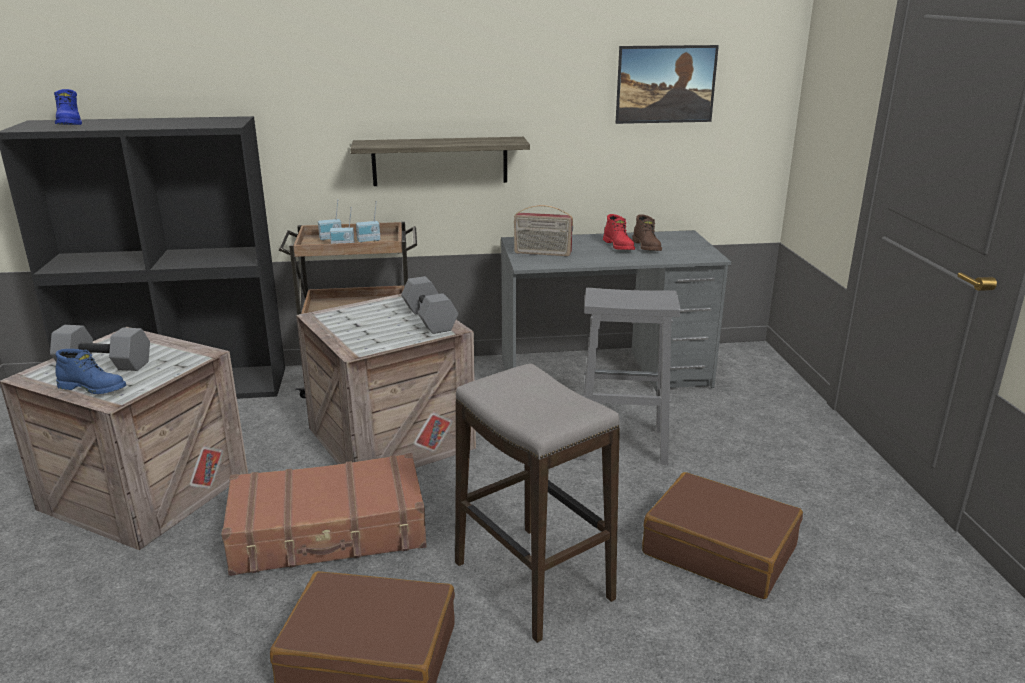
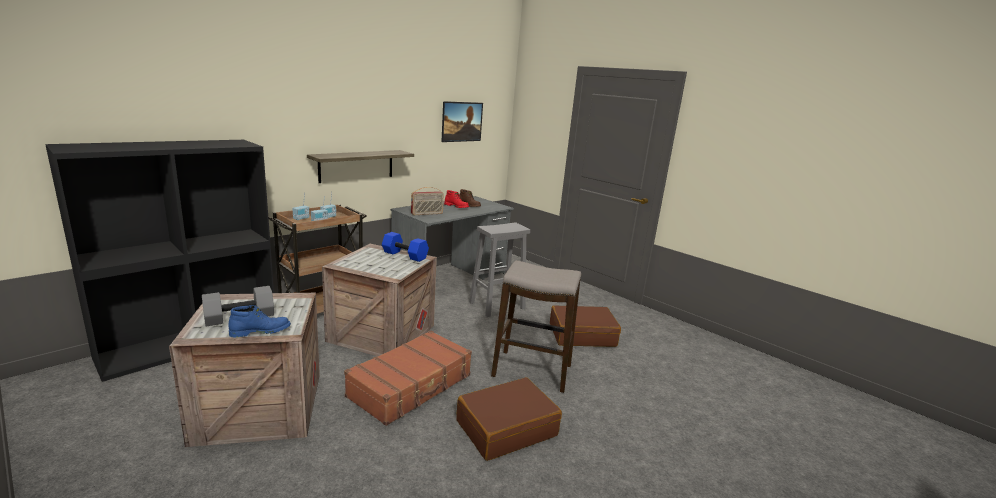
camera: 40 degrees left, 5 degrees down
blue boot [54,89,82,125] -> none
grey dumbbell [401,276,458,334] -> blue dumbbell [382,232,429,262]

